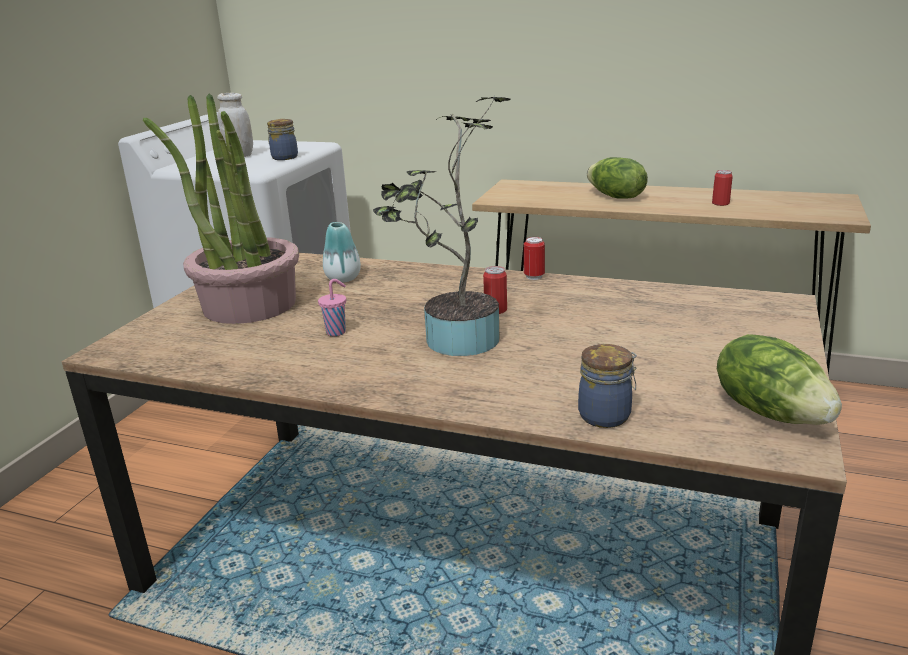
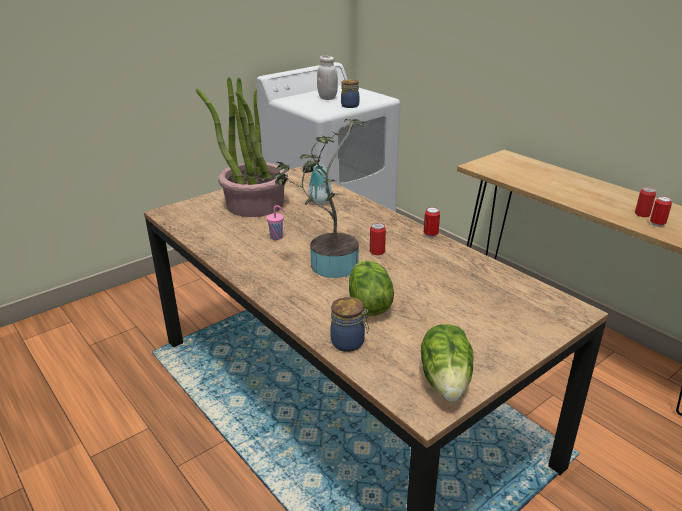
camera: 30 degrees right, 5 degrees up
lettuce [587,157,648,199] -> lettuce moved to [349,260,394,316]
none -> can [650,196,672,227]

